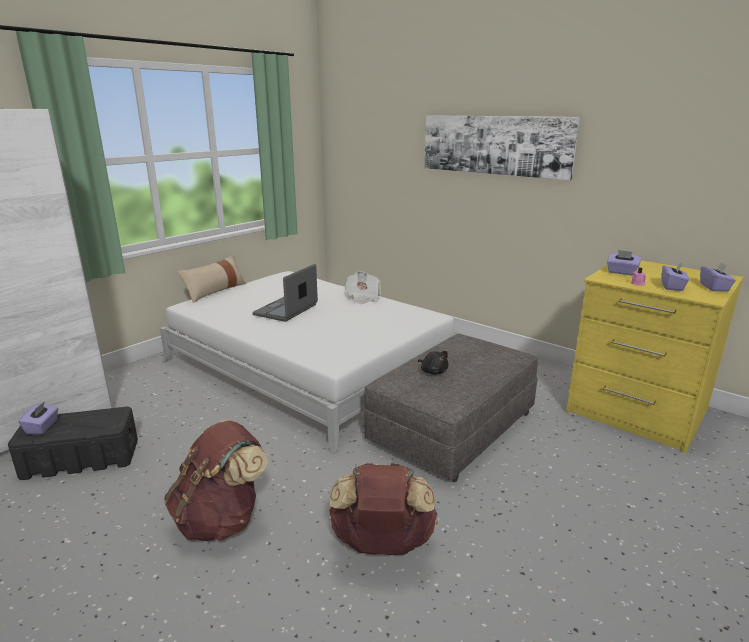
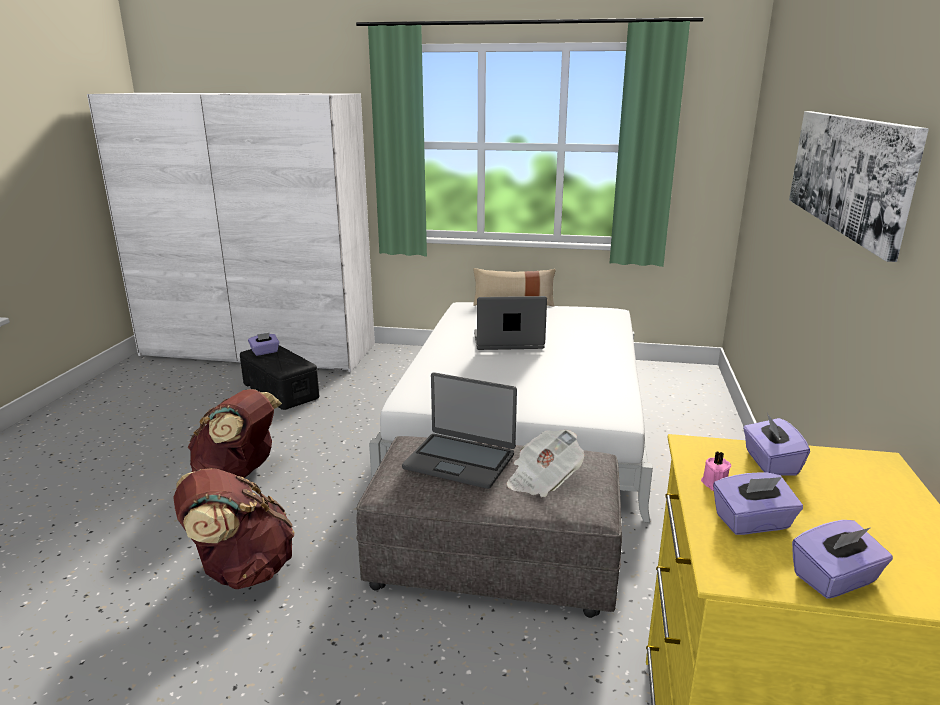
camera: 60 degrees right, 0 degrees up
newspaper [345,271,381,304] -> newspaper moved to [507,430,584,497]
black plush toy [418,351,448,374] -> laptop [402,372,517,489]

